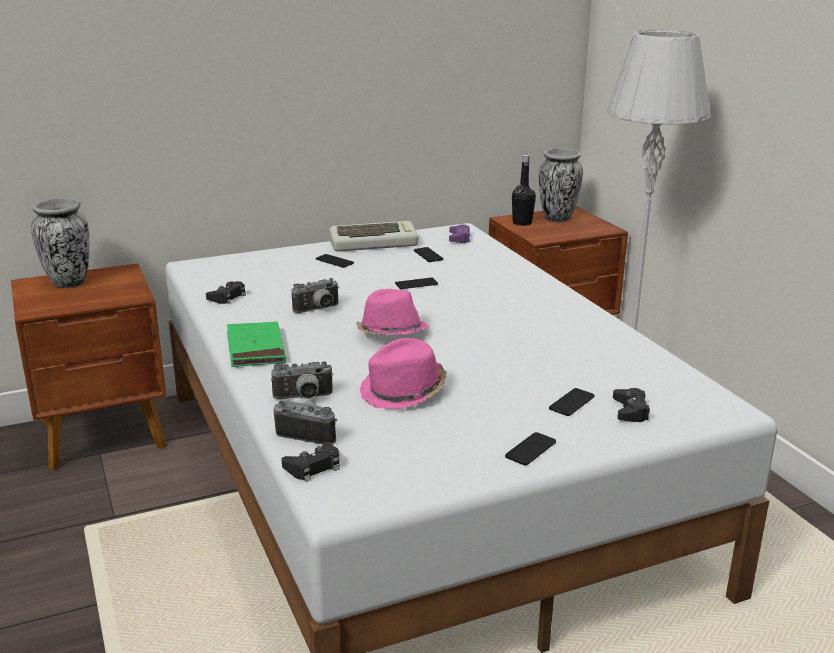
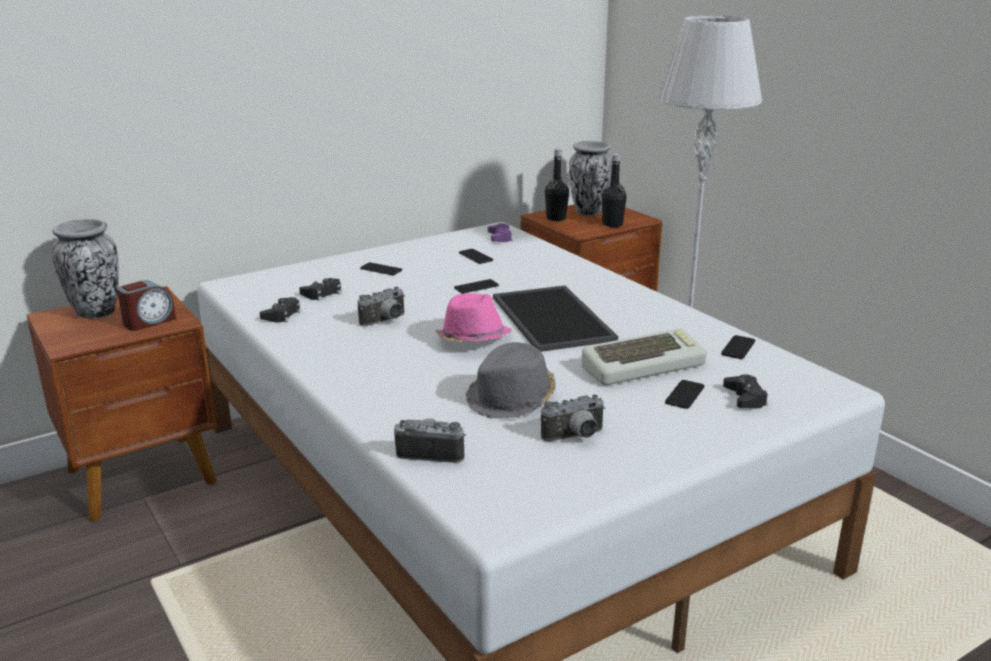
camera: 10 degrees left, 0 degrees up
green book [227,321,286,367] -> none
camera [271,361,333,399] -> camera moved to [541,394,605,441]
black game controller [282,442,340,482] -> black game controller moved to [299,278,341,301]
keyboard [329,221,419,252] -> keyboard moved to [581,328,707,385]
pink hat [360,338,446,409] -> grey hat [466,342,556,419]
phone [505,432,556,465] -> phone moved to [721,335,755,359]
none -> alarm clock [117,280,176,331]
none -> tray [493,285,618,352]
none -> black bottle [602,153,627,227]

